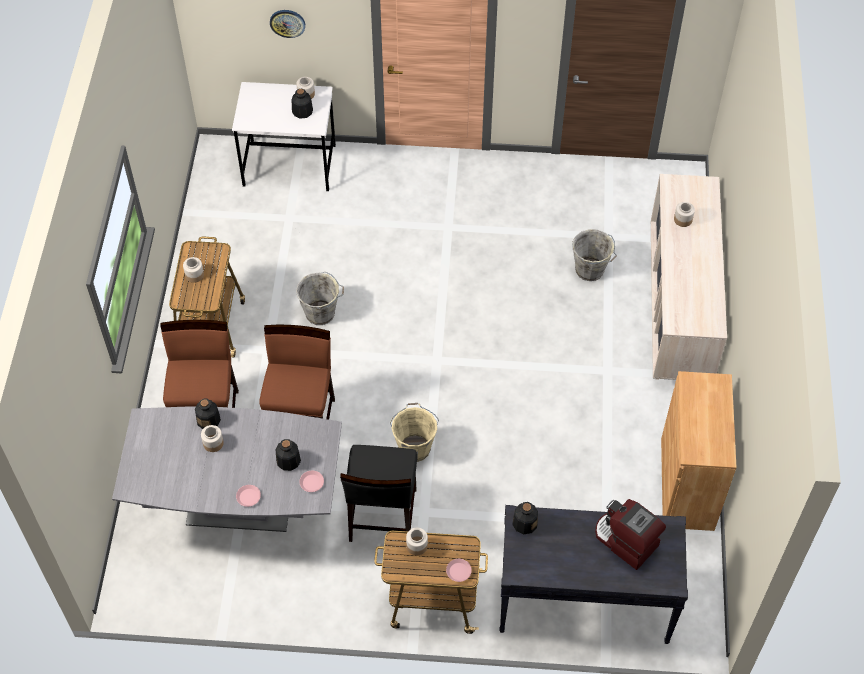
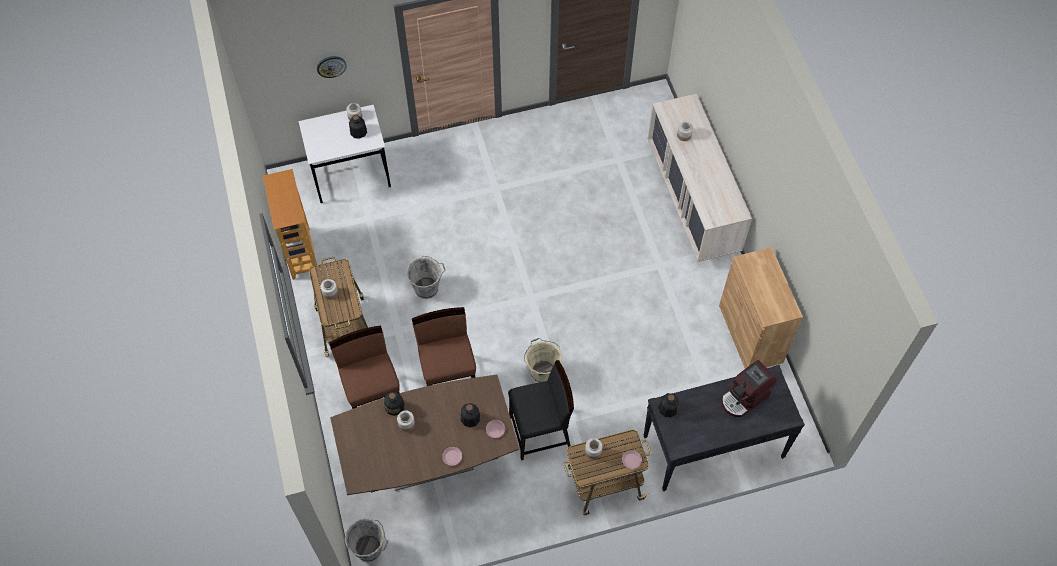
camera: 20 degrees left, 5 degrees up
grey dining table [112,406,342,532] -> brown dining table [330,375,519,495]
black chair [340,445,417,542] -> black chair turned 90 degrees counterclockwise [508,360,574,460]
grey bucket [572,229,617,281] -> grey bucket moved to [345,518,388,562]
coffee machine [595,499,666,570] -> coffee machine turned 60 degrees counterclockwise [721,360,776,417]
none -> bookcase [263,169,317,280]

